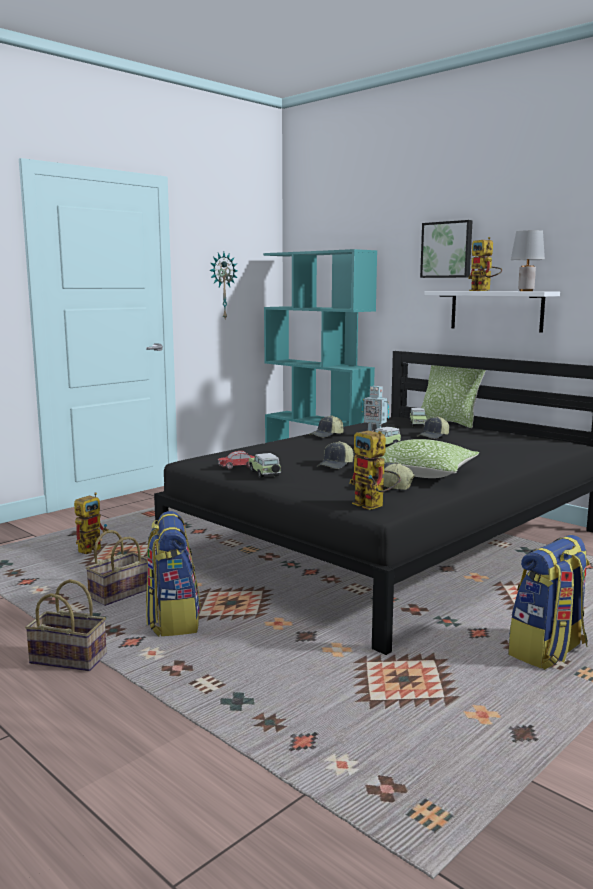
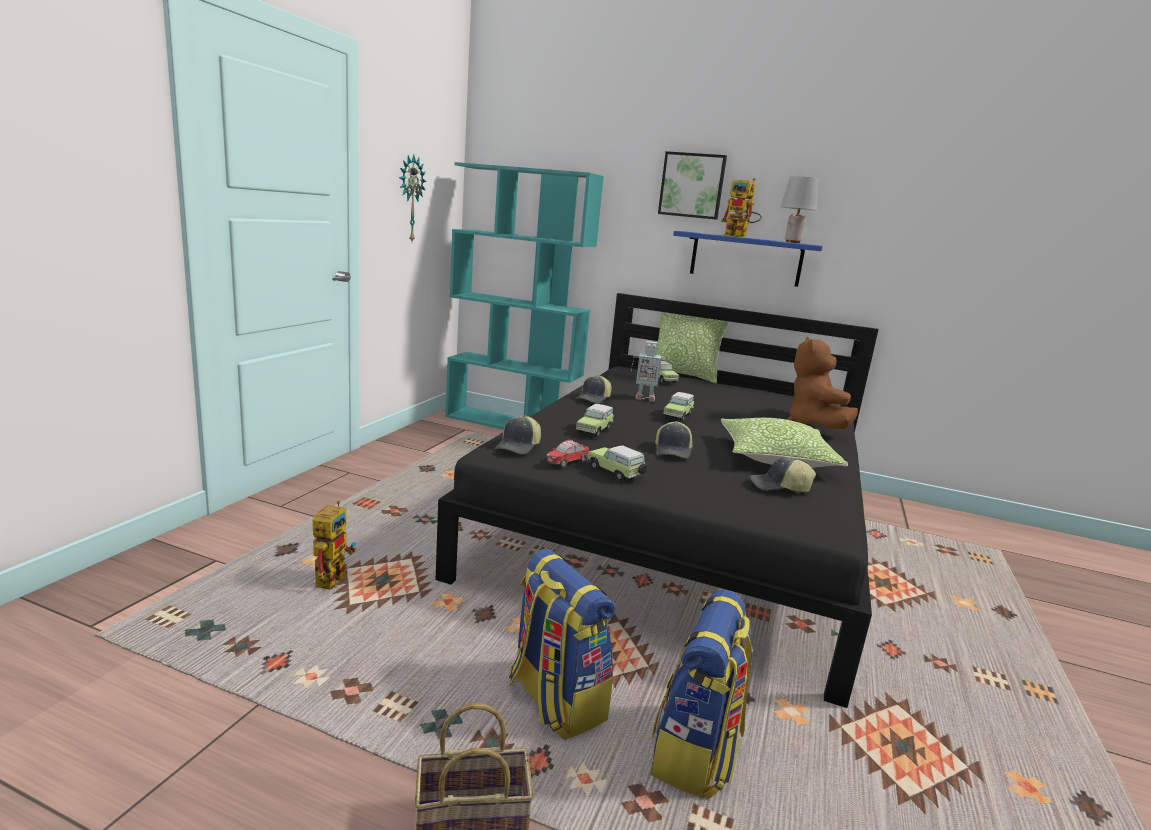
camera: 25 degrees left, 5 degrees up
basket [86,530,147,606] -> none
toy robot [349,431,401,510] -> none
cap [417,416,449,439] -> cap moved to [495,415,541,454]
white shelf [424,291,560,333] -> blue shelf [673,231,823,287]
backpack [508,535,590,670] -> backpack moved to [651,590,753,800]
none -> toy car [576,404,614,437]
none -> brown plush toy [787,337,858,429]

